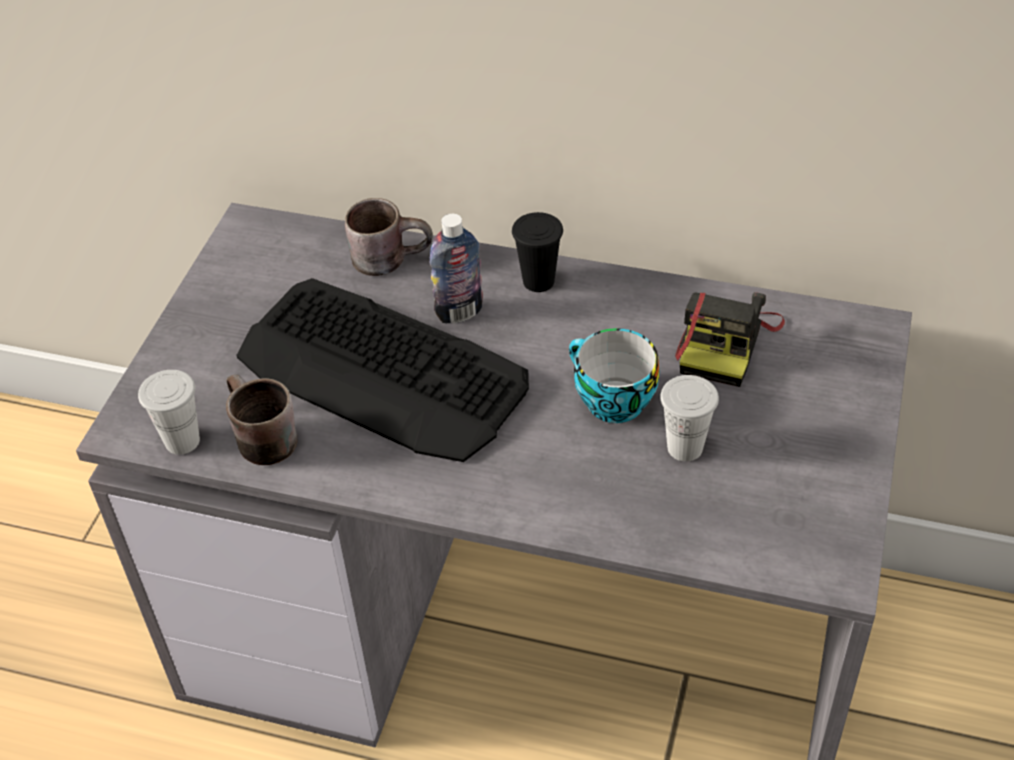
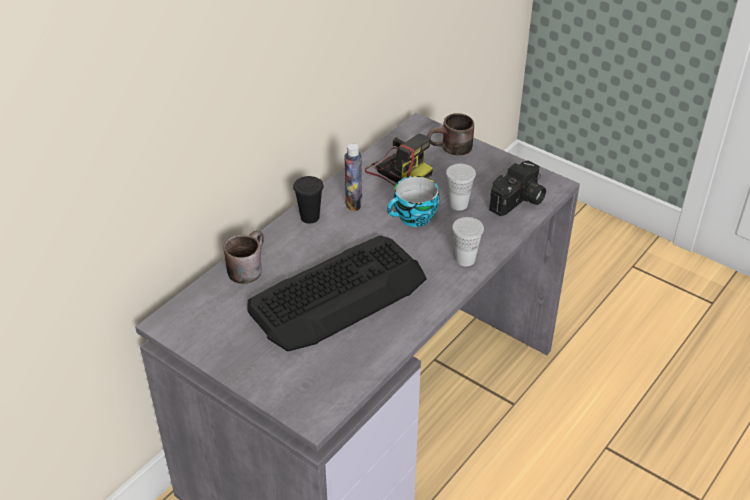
camera: 70 degrees left, 5 degrees down
white cup [138,370,200,455] -> white cup moved to [452,217,484,266]
brown mug [226,374,298,465] -> brown mug moved to [427,113,474,155]
bottle [430,214,483,323] -> bottle moved to [345,143,362,211]
none -> camera [489,161,546,216]

